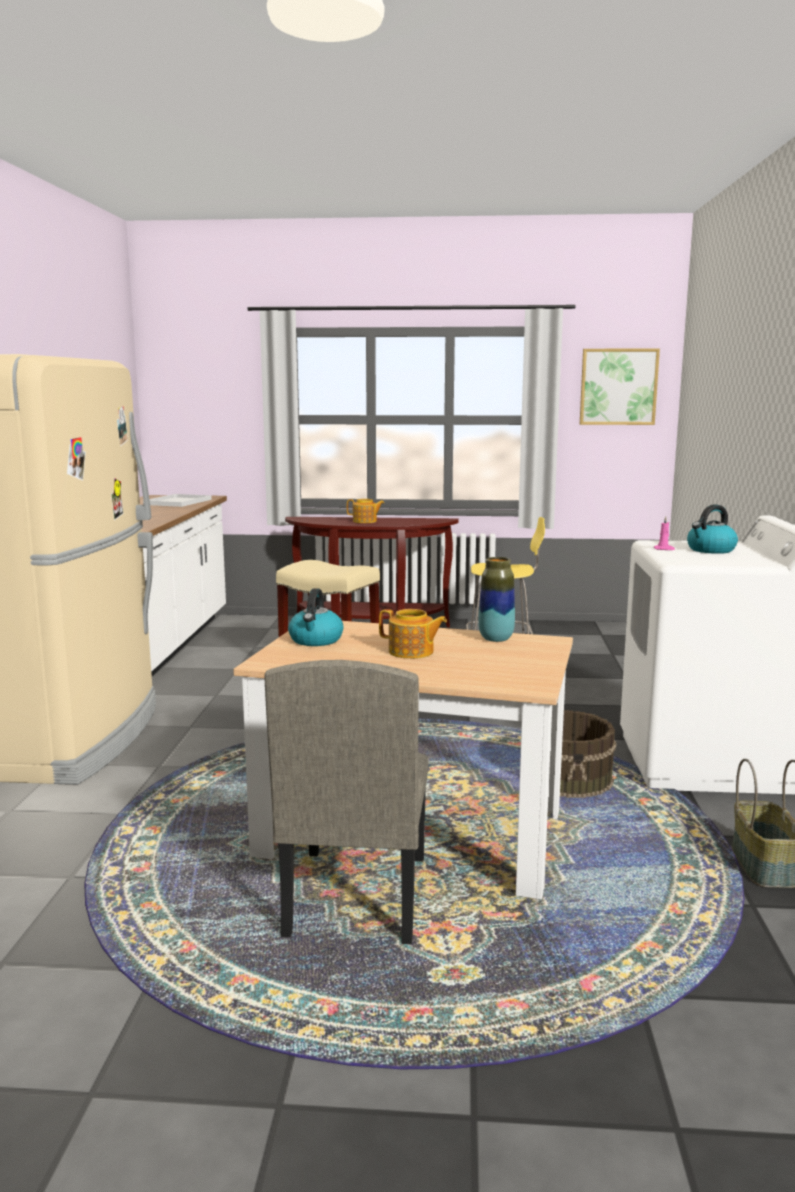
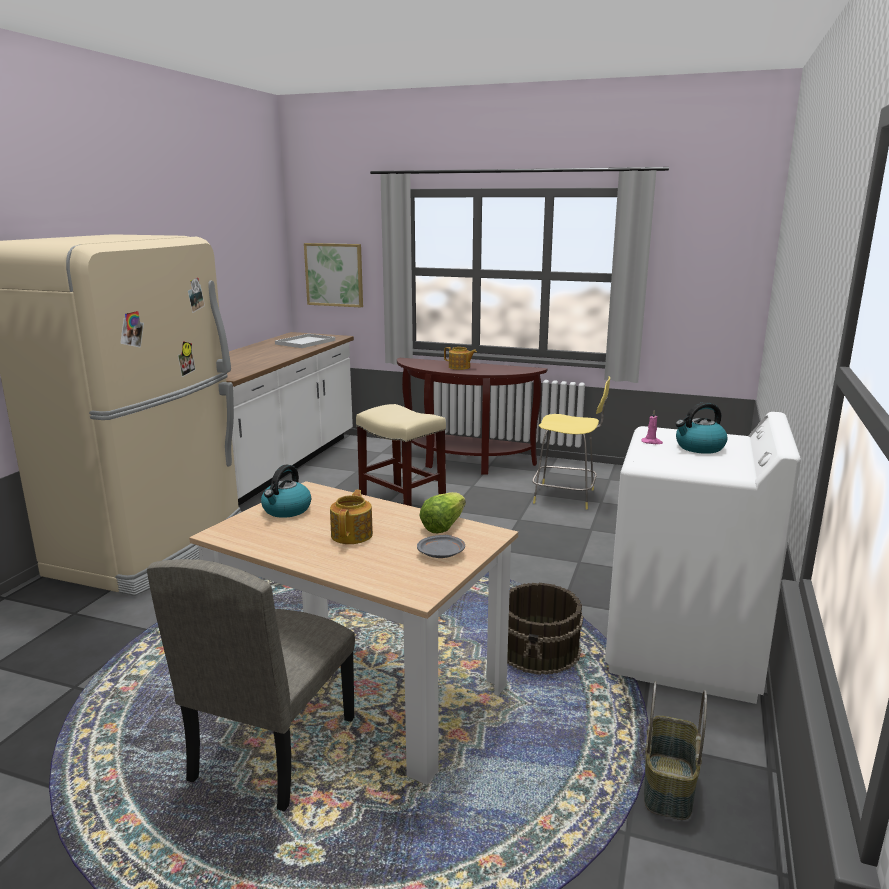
camera: 15 degrees right, 5 degrees up
teapot [379,609,447,659] -> teapot turned 120 degrees counterclockwise [330,490,373,544]
vase [478,557,515,642] -> lettuce [419,492,466,533]
picture [580,348,660,425] -> picture moved to [304,243,363,307]
none -> grey plate [417,535,465,558]

